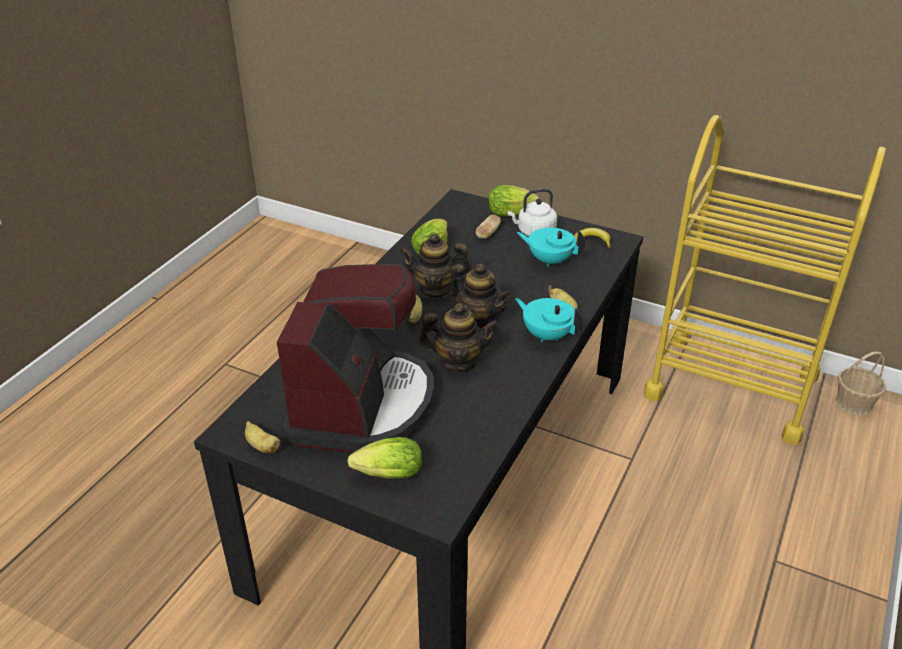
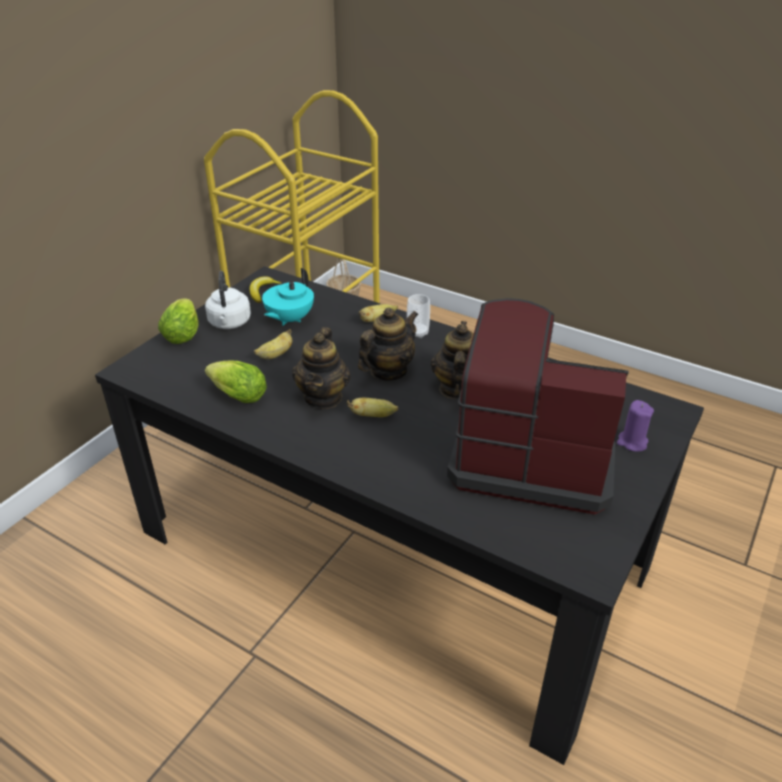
camera: 85 degrees left, 0 degrees up
banana [245,421,282,453] -> banana moved to [254,329,292,359]
lettuce [347,437,422,479] -> purple candle [617,400,654,452]
bread [476,215,501,239] -> none
turquoise teapot [515,298,583,342] -> cup [407,294,430,338]

